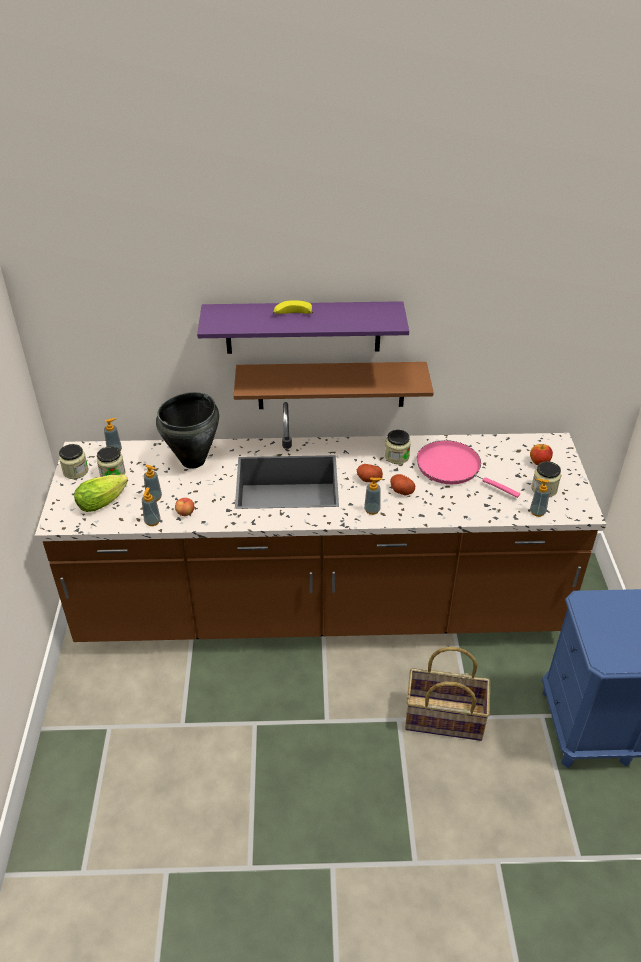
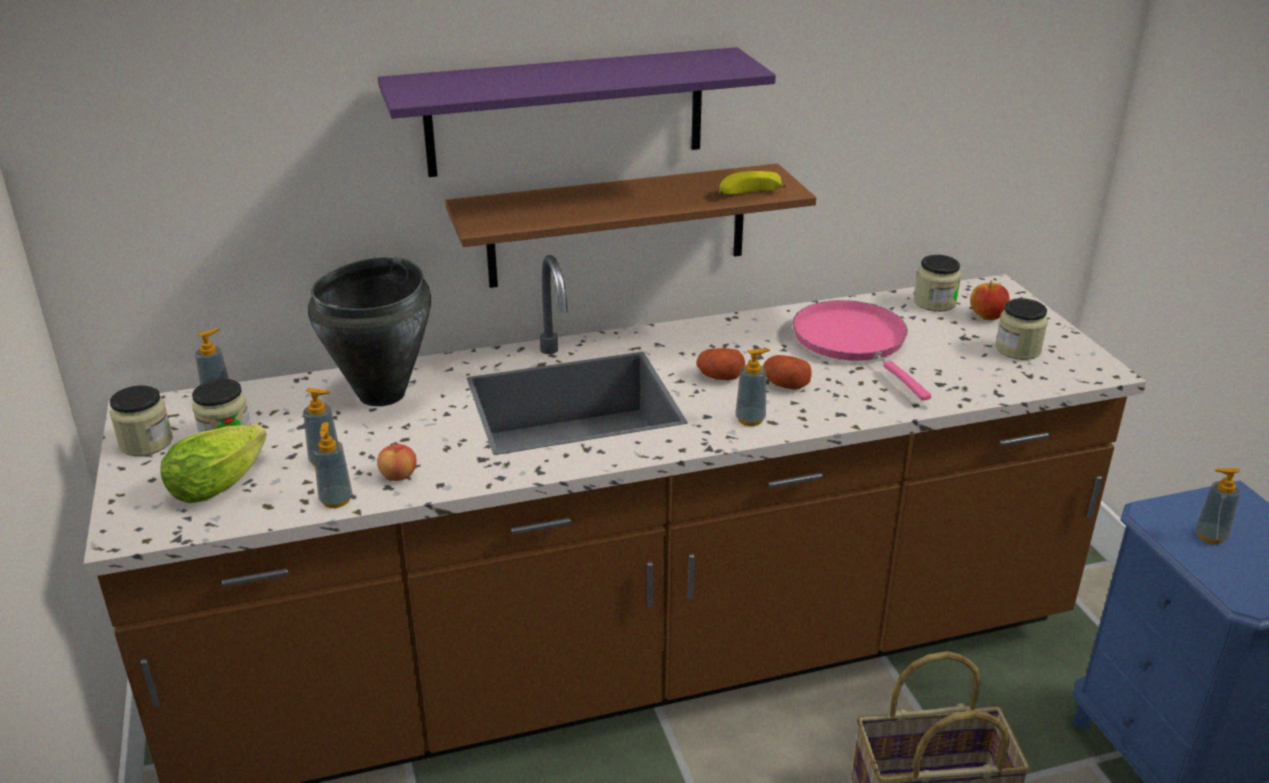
camera: 15 degrees left, 10 degrees down
banana [273,300,313,314] -> banana moved to [719,171,786,194]
jar [385,430,411,464] -> jar moved to [914,255,961,312]
pink frying pan [417,440,520,498] -> pink frying pan turned 45 degrees clockwise [793,300,931,401]
soap dispenser [530,479,550,517] -> soap dispenser moved to [1196,468,1240,544]

